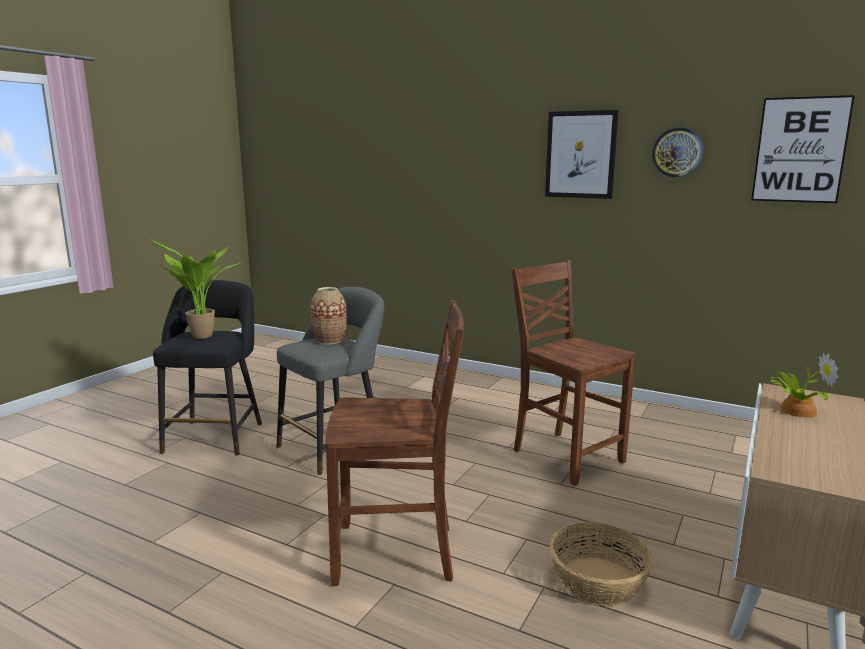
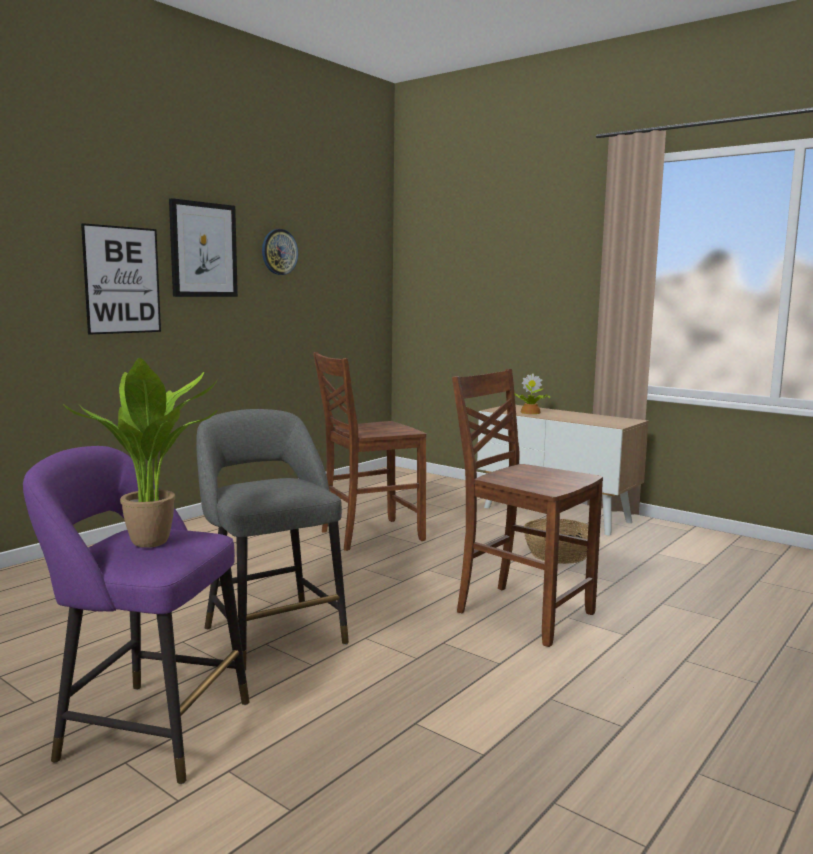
camera: 80 degrees left, 5 degrees down
black stool [153,280,262,456] -> purple stool [23,446,249,784]
vase [311,287,347,344] -> none
brown chair [326,300,464,586] -> brown chair turned 60 degrees counterclockwise [452,369,603,647]
picture [751,95,855,203] -> picture moved to [81,223,161,335]

